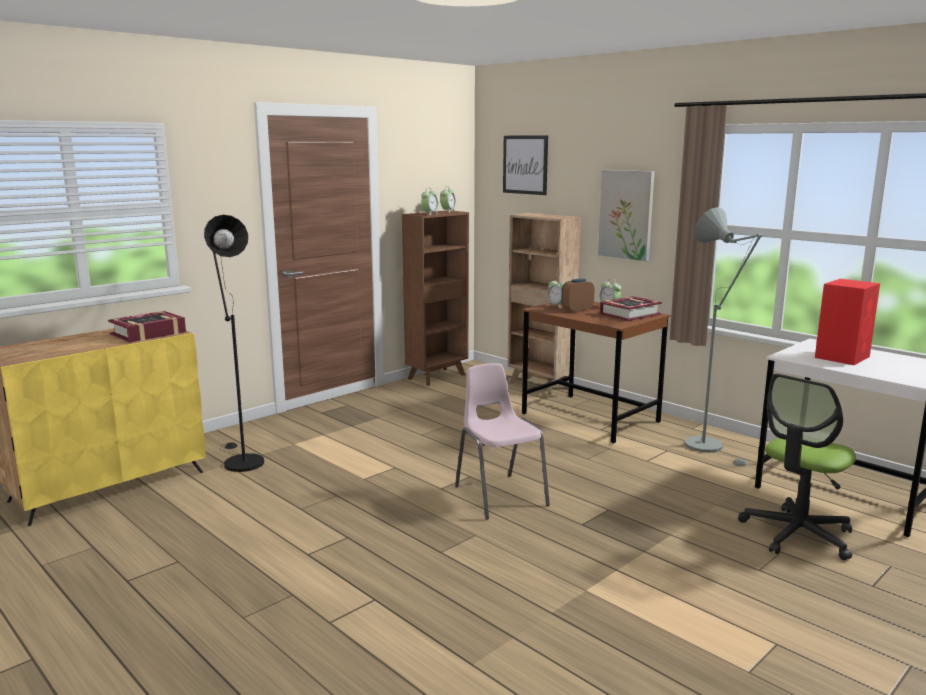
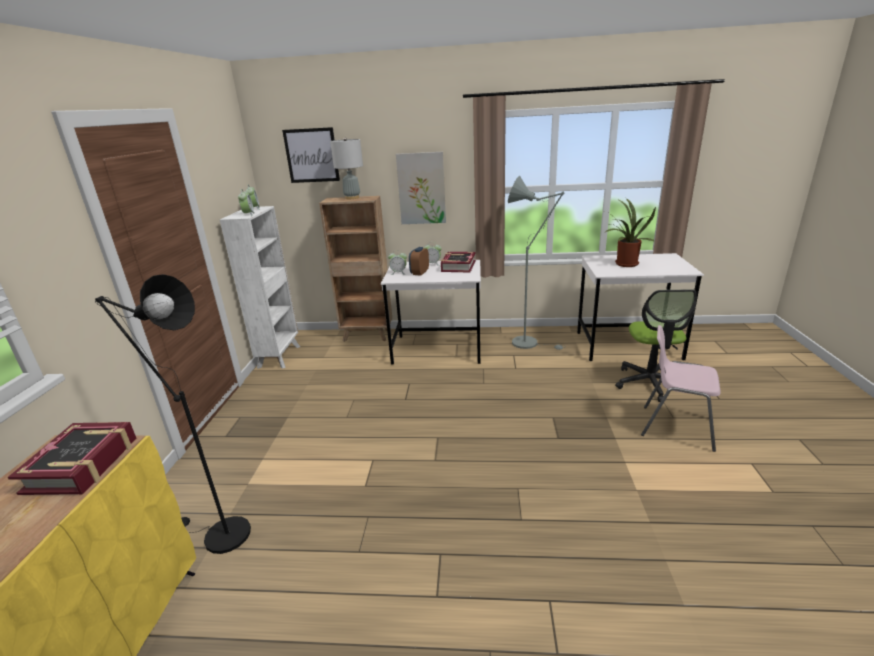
camera: 40 degrees left, 10 degrees up
brown bookcase [402,210,469,386] -> white bookcase [220,206,300,369]
pink chair [455,363,550,520] -> pink chair moved to [641,325,721,452]
brown desk [522,302,670,444] -> white desk [381,260,481,365]
red speaker [815,279,880,365] -> potted plant [605,198,656,267]
none -> grey table lamp [330,138,363,199]

